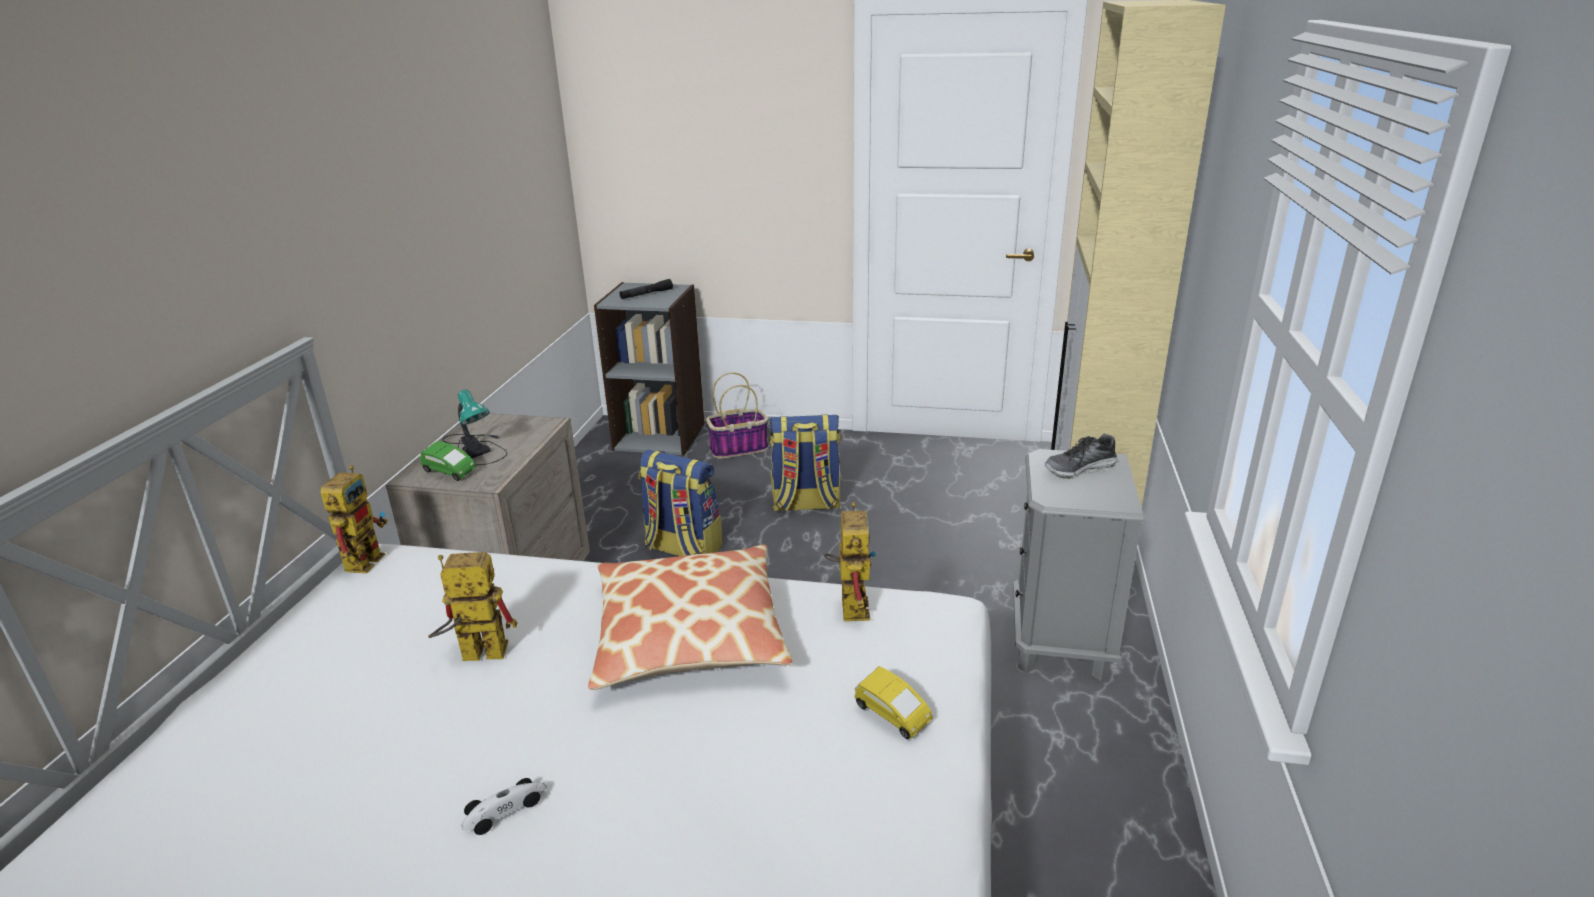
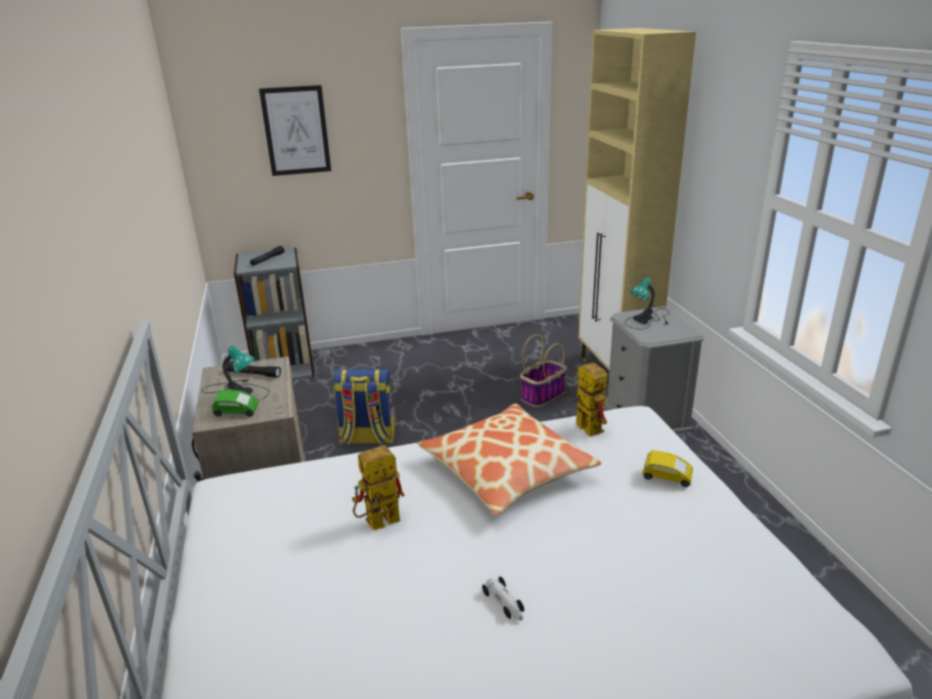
camera: 25 degrees left, 0 degrees up
toy robot [321,465,387,573] -> none
toy car [461,778,547,835] -> toy car turned 120 degrees clockwise [482,576,524,621]
basket [706,372,768,459] -> basket moved to [520,334,567,407]
backpack [769,414,841,511] -> none
shoe [1045,434,1118,479] -> table lamp [625,277,669,330]
none -> black flashlight [227,363,281,378]
none -> picture [259,85,331,176]

